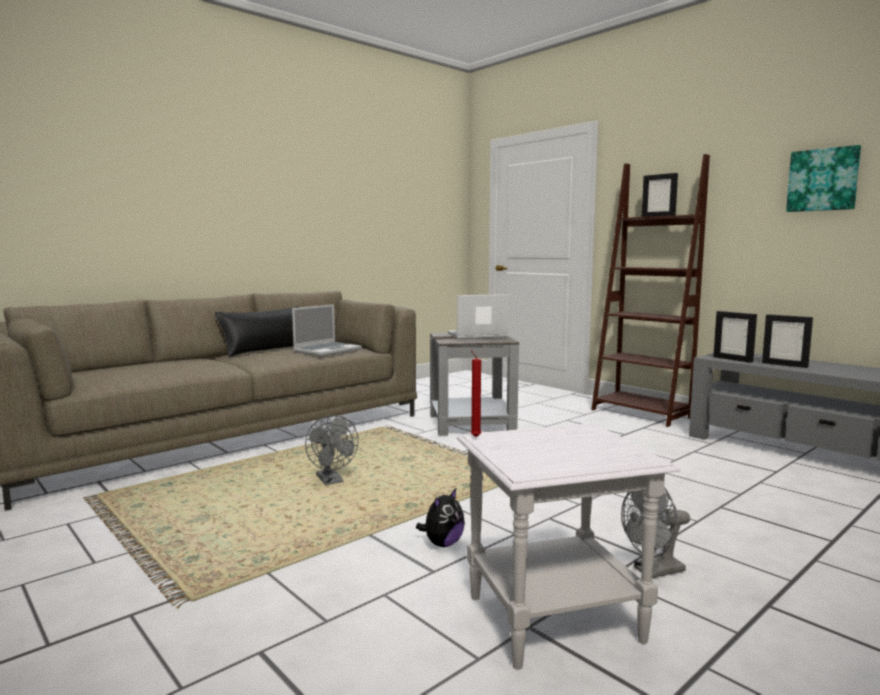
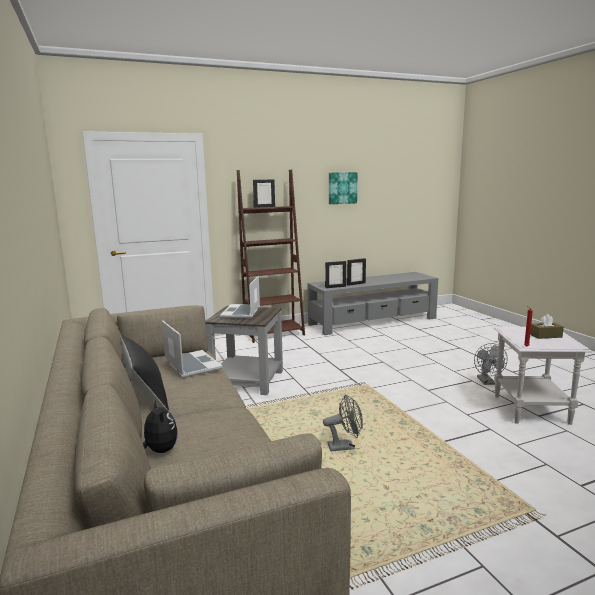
camera: 70 degrees left, 5 degrees up
plush toy [416,489,465,547] -> plush toy moved to [143,400,178,453]
none -> brown tissue box [530,314,564,339]

